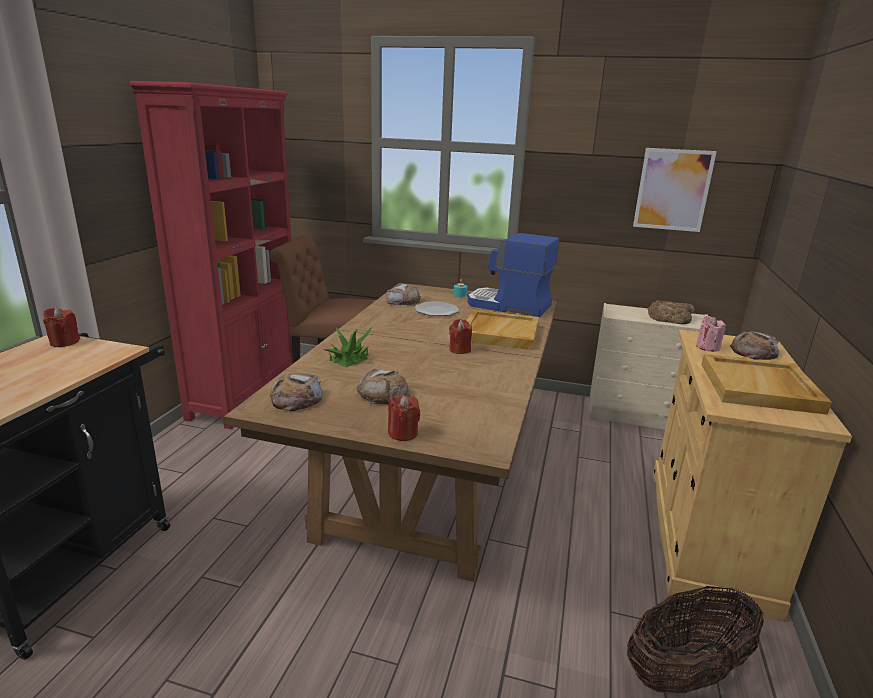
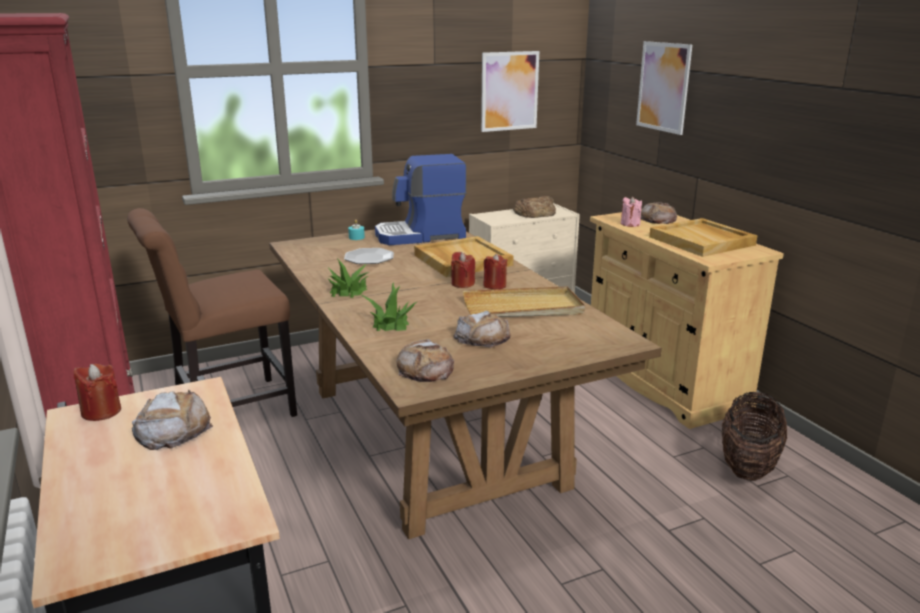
camera: 40 degrees left, 0 degrees up
bread [386,284,421,305] -> bread moved to [132,389,213,450]
red candle [388,395,420,441] -> red candle moved to [483,254,507,289]
none -> potted plant [329,259,369,298]
none -> beige tray [463,286,585,317]
none -> picture [636,41,692,135]

